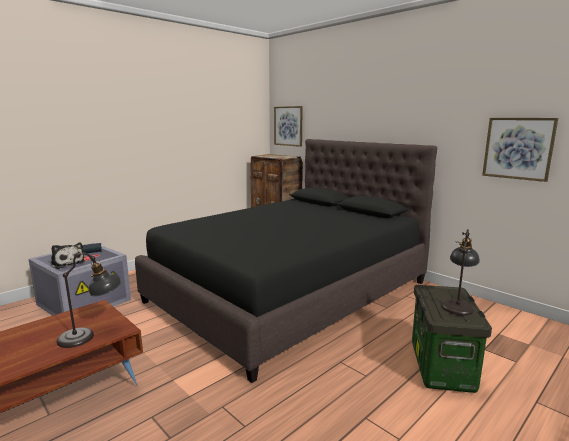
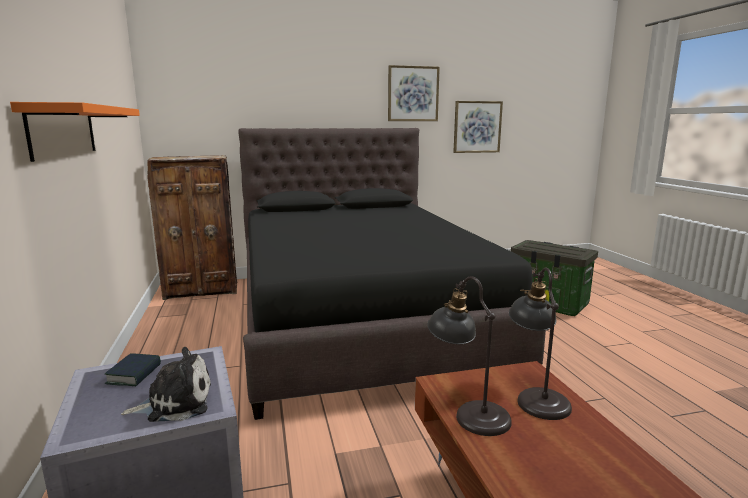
camera: 60 degrees left, 0 degrees up
picture [274,106,303,147] -> picture moved to [388,65,440,121]
grey table lamp [442,229,480,315] -> grey table lamp moved to [427,276,512,436]
none -> orange shelf [10,102,140,162]

